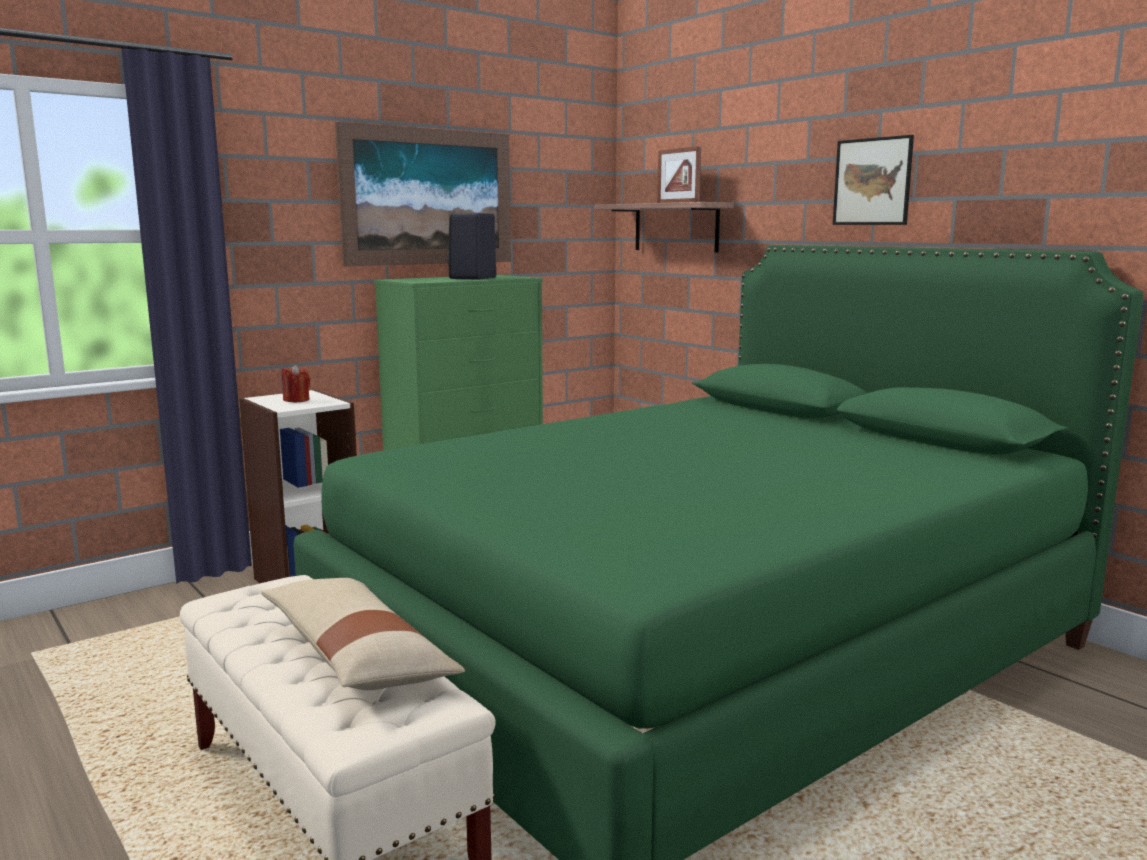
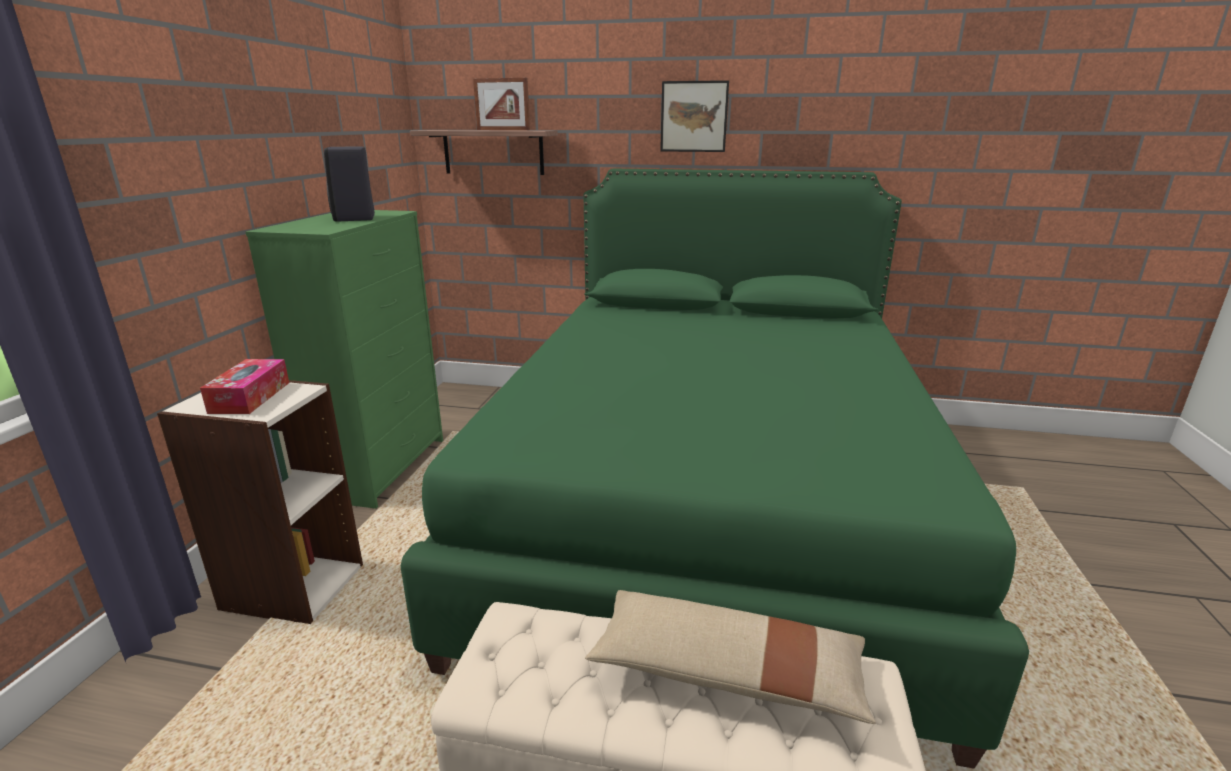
camera: 40 degrees left, 10 degrees up
red candle [282,364,310,402] -> tissue box [200,359,289,414]
picture [335,122,511,266] -> none

